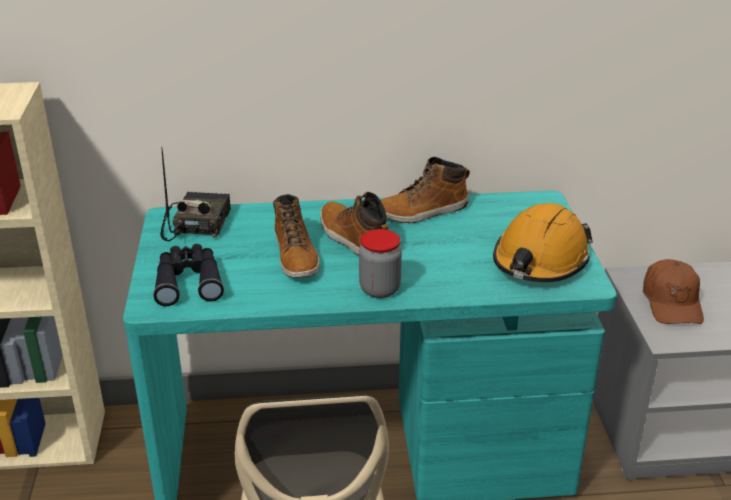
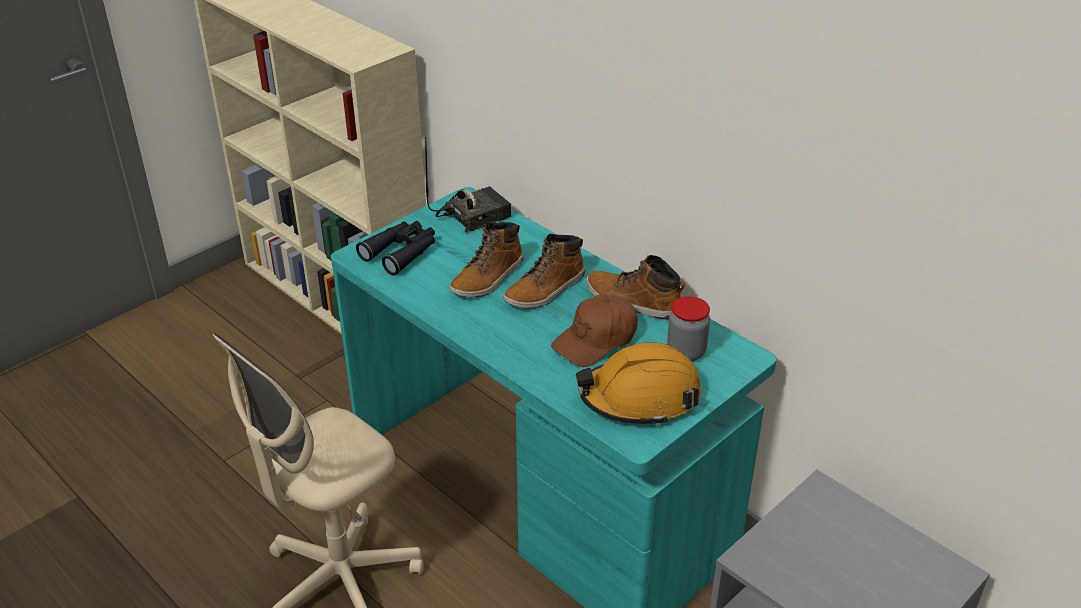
camera: 50 degrees right, 5 degrees up
boot [320,192,388,256] -> boot turned 150 degrees counterclockwise [503,234,585,308]
jar [359,229,402,298] -> jar moved to [667,296,710,361]
brown cap [643,259,704,324] -> brown cap moved to [551,294,638,367]

